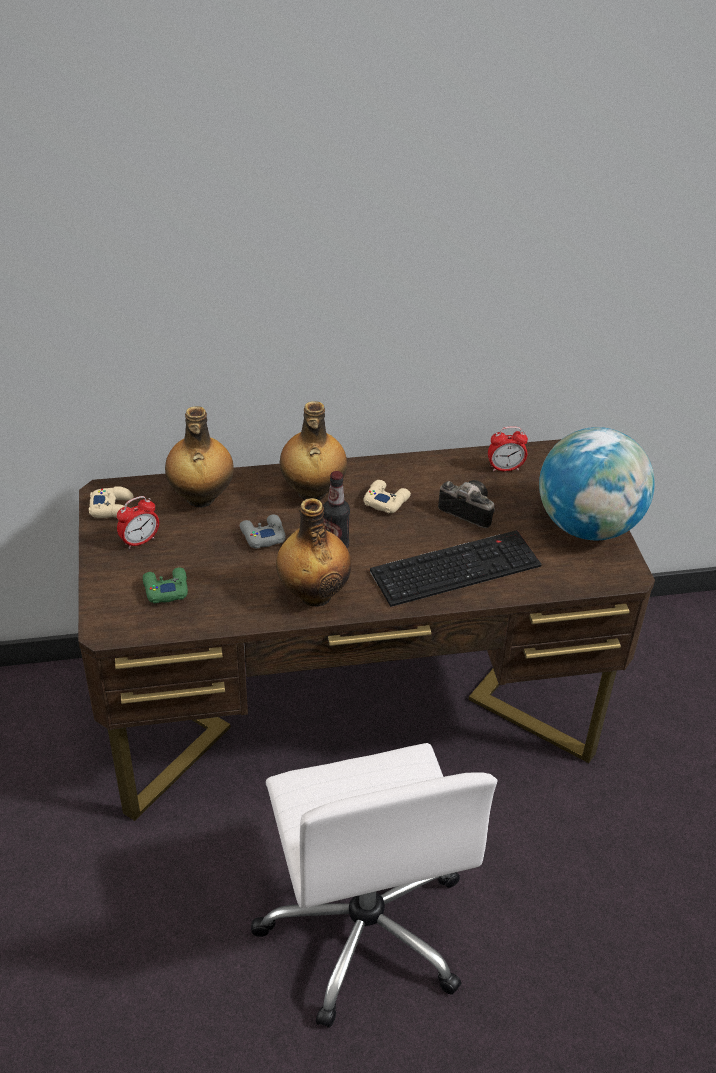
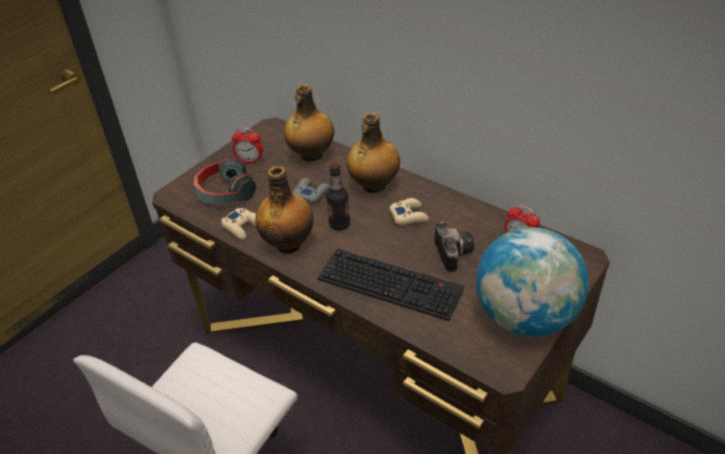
camera: 50 degrees right, 0 degrees up
beige game controller [89,486,134,518] -> beige game controller moved to [221,208,256,240]
green game controller [143,568,188,604] -> headphones [194,156,256,205]

